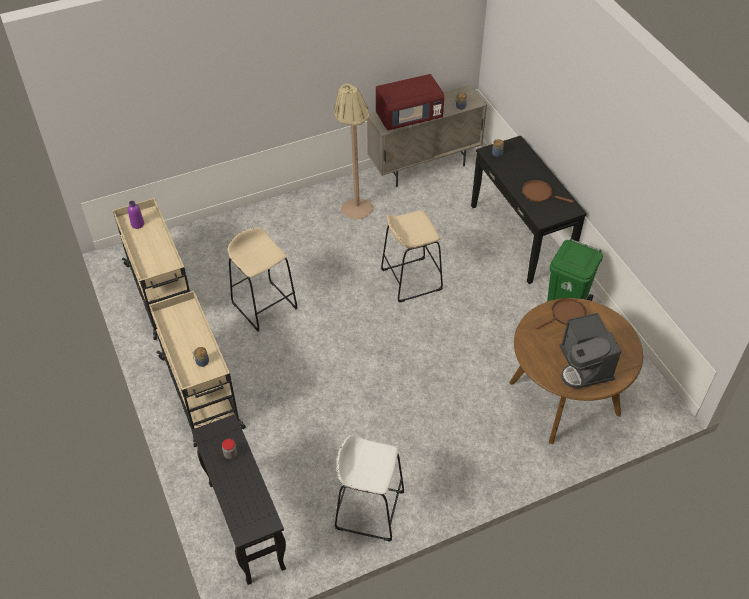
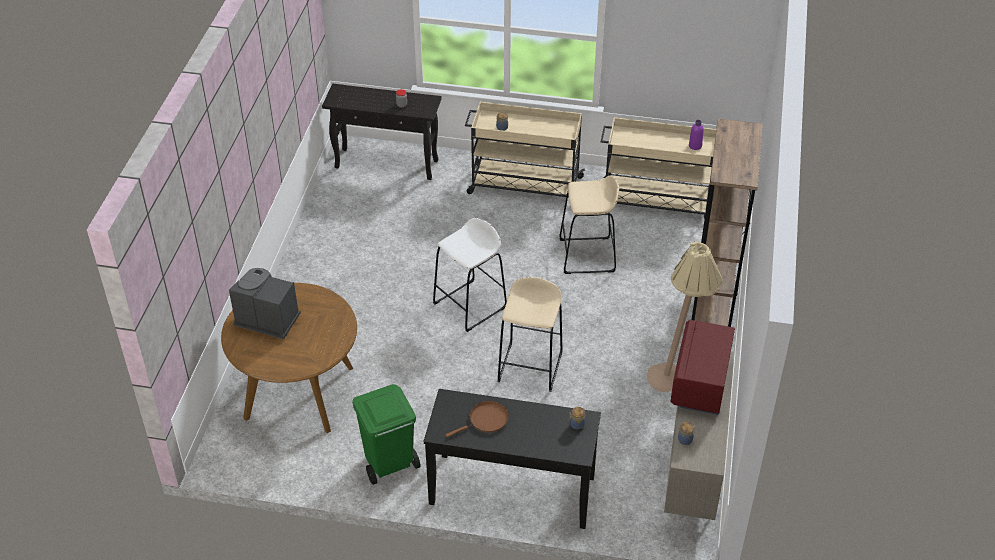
camera: 125 degrees right, 5 degrees down
white stool [335,434,404,542] -> white stool moved to [433,218,507,332]
brown frying pan [534,298,586,330] -> none
none -> brown bookcase [691,119,763,327]

